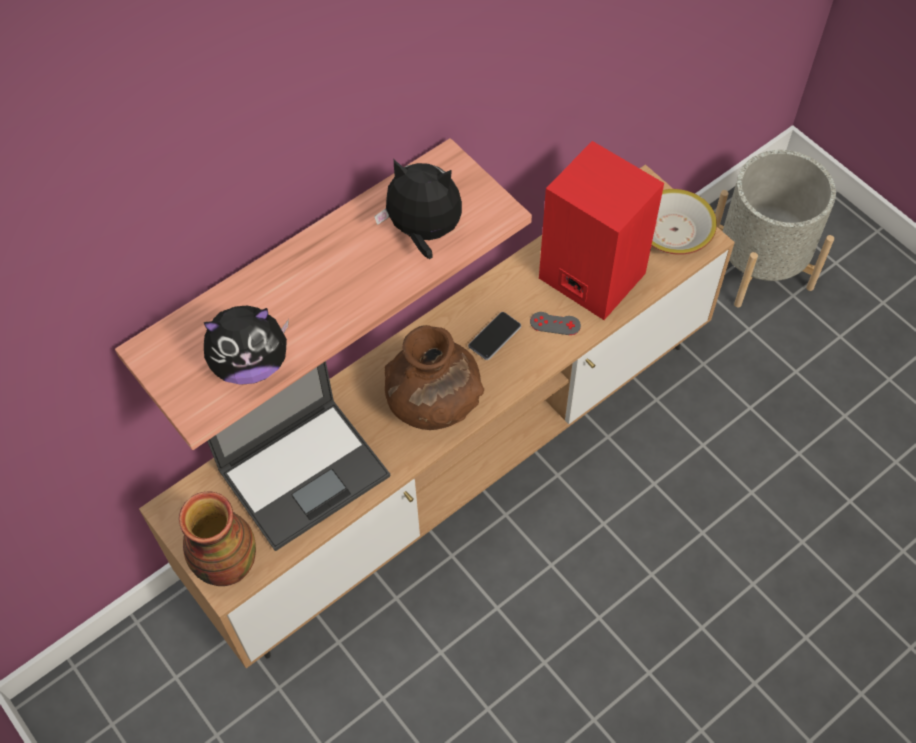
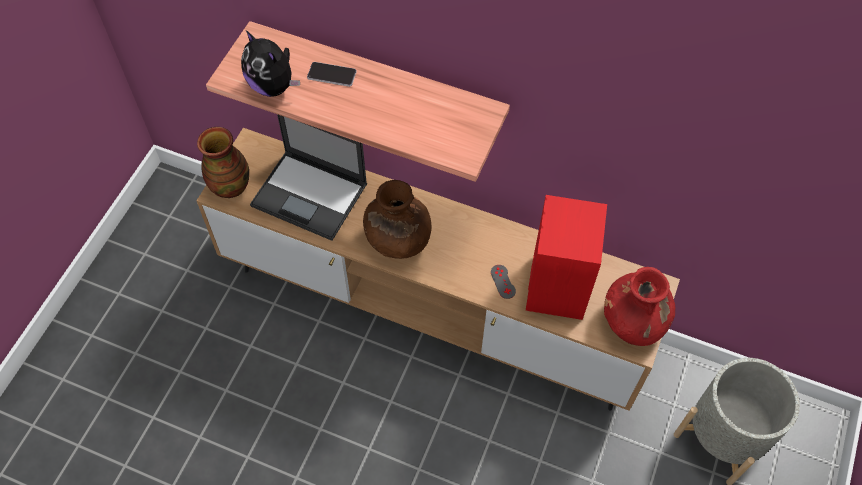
camera: 60 degrees right, 0 degrees up
plush toy [374,159,462,259] -> none
phone [468,312,521,360] -> phone moved to [307,62,357,87]
bowl [651,189,717,255] -> red vase [604,267,675,346]

